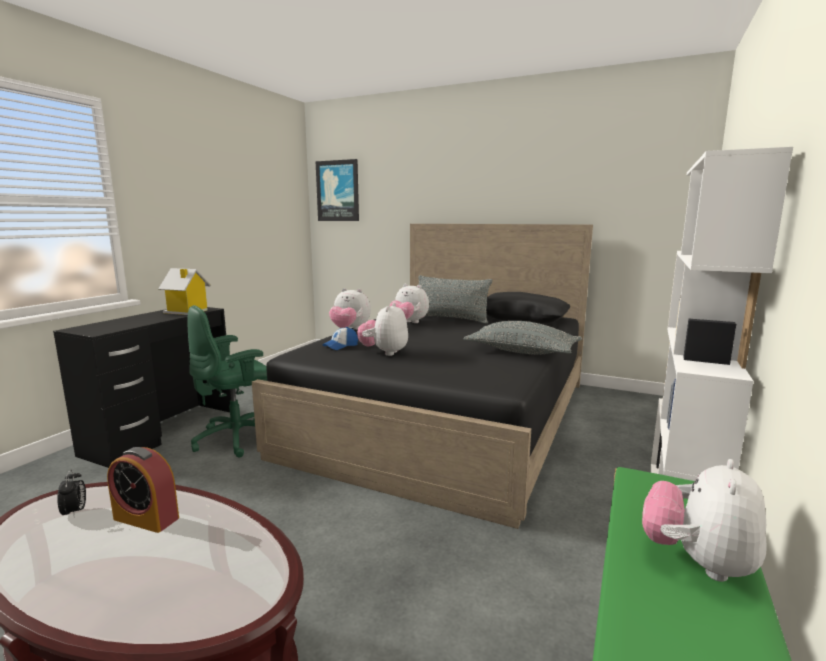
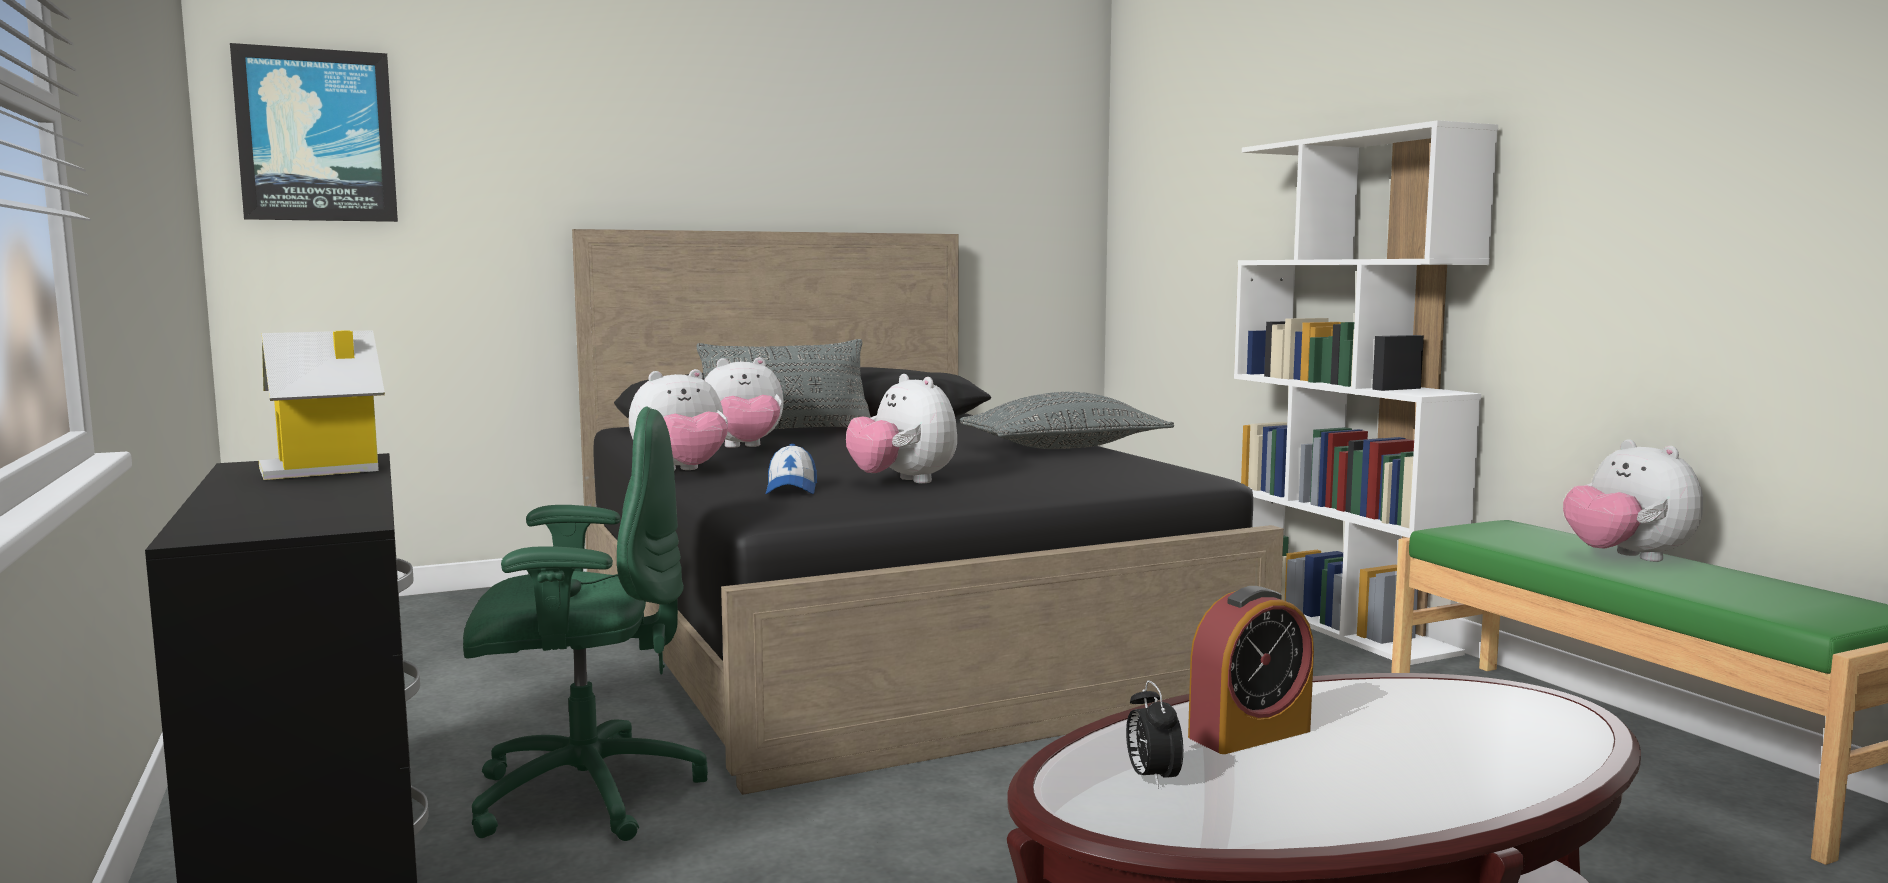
camera: 50 degrees left, 5 degrees down
alarm clock [57,470,86,517] -> alarm clock turned 120 degrees counterclockwise [1126,680,1183,789]
green office chair [188,305,267,458] -> green office chair turned 105 degrees counterclockwise [463,406,708,841]

